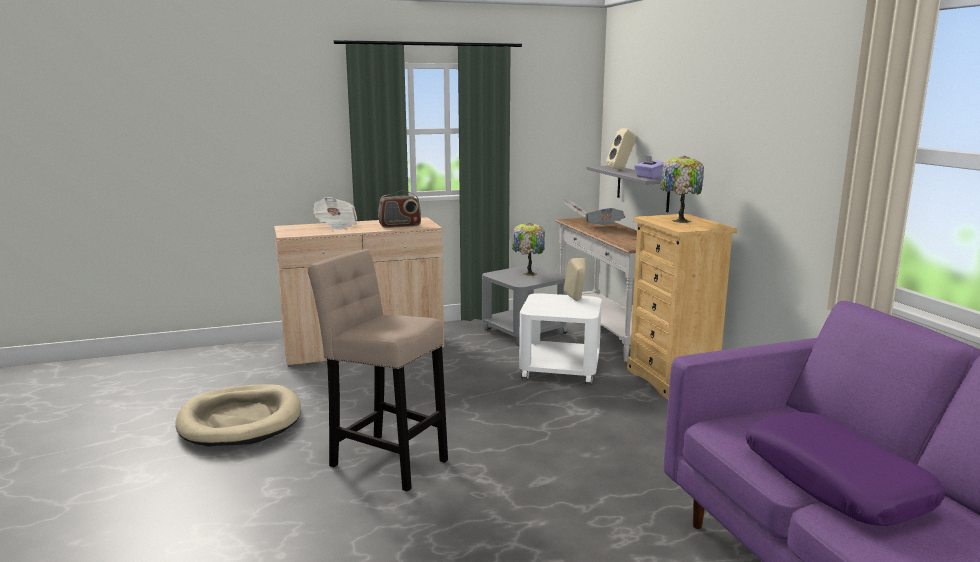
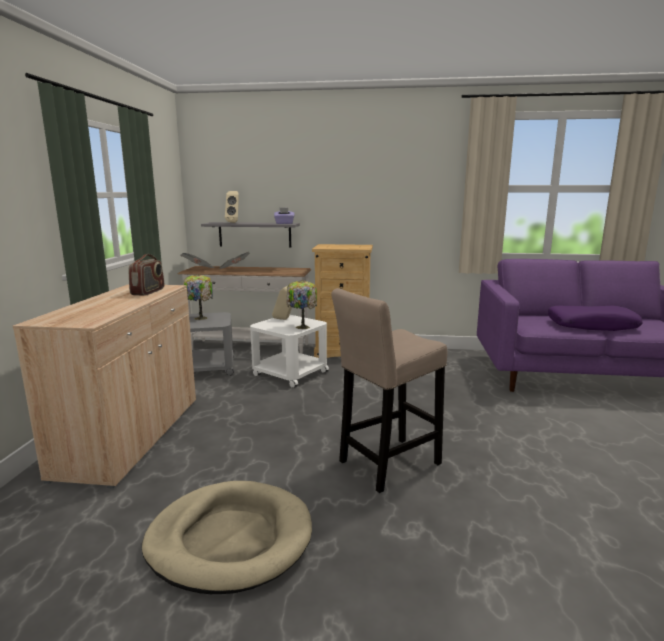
camera: 65 degrees left, 0 degrees up
newspaper [313,197,357,230] -> none
table lamp [660,156,704,223] -> table lamp moved to [287,280,317,329]

